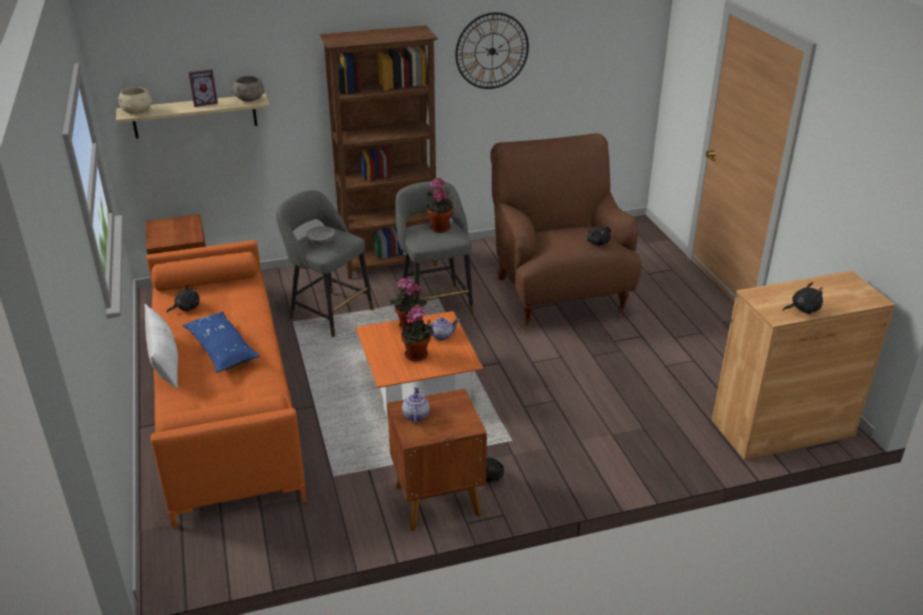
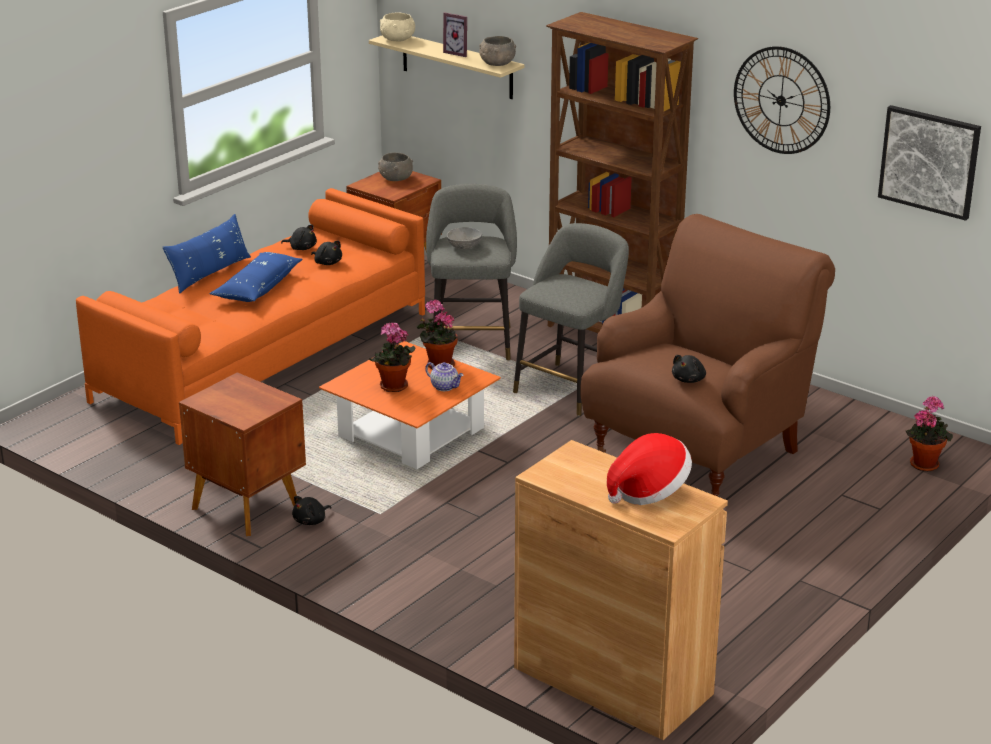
camera: 55 degrees right, 5 degrees down
white pillow [145,304,178,389] -> blue pillow [163,214,251,294]
teapot [402,386,430,424] -> none
potted plant [425,178,453,233] -> potted plant moved to [906,396,953,471]
black plush toy [782,282,823,314] -> black plush toy moved to [311,241,342,265]
none -> grey bowl [378,152,413,181]
none -> hat [607,433,692,505]
none -> picture [878,105,981,221]

